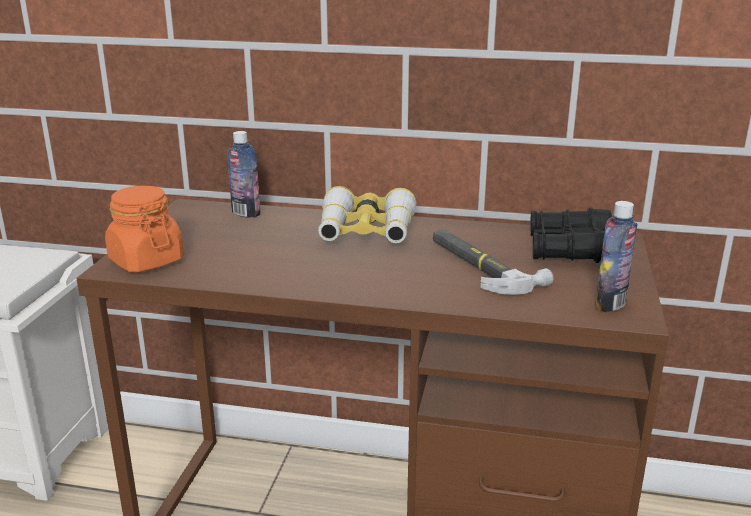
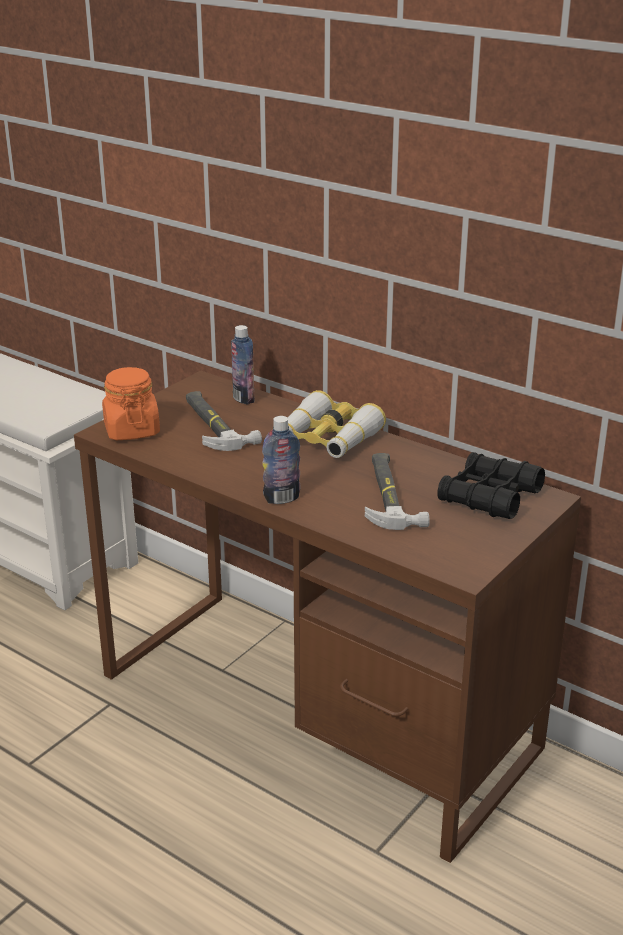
camera: 25 degrees right, 5 degrees up
bottle [595,201,638,312] -> bottle moved to [262,416,300,504]
none -> hammer [186,391,262,451]

